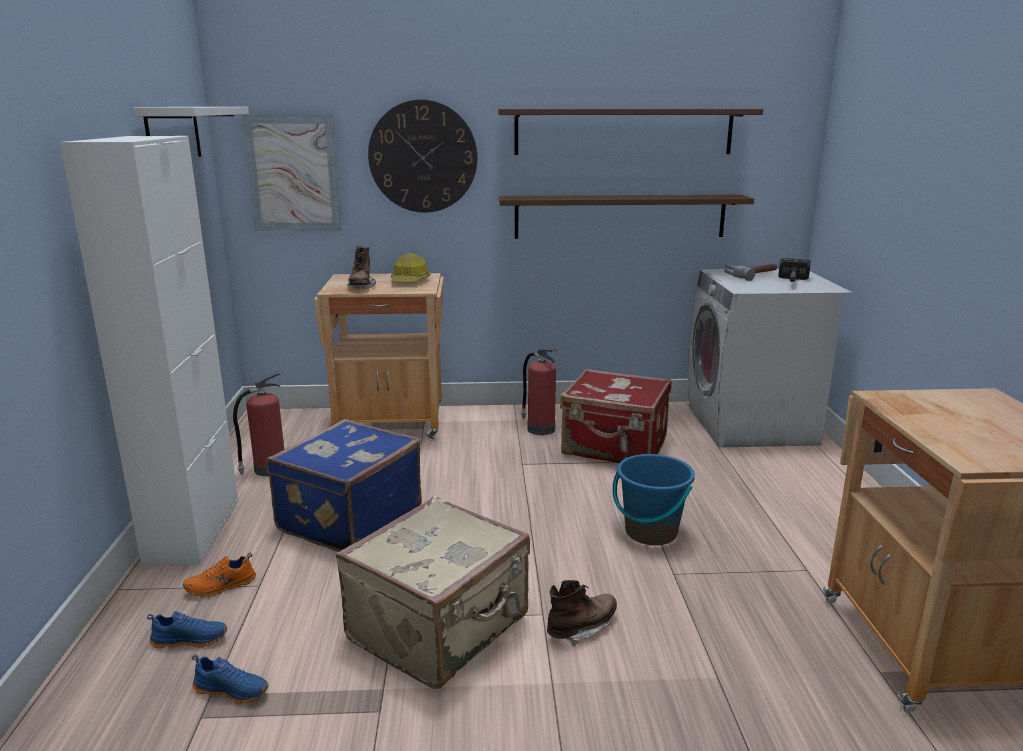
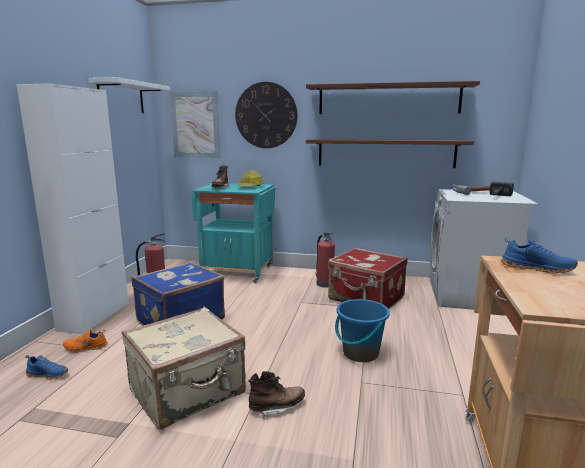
camera: 15 degrees right, 5 degrees down
blue shoe [192,654,268,704] -> blue shoe moved to [501,237,578,274]
brown cart [314,273,444,441] -> turquoise cart [191,183,276,284]

